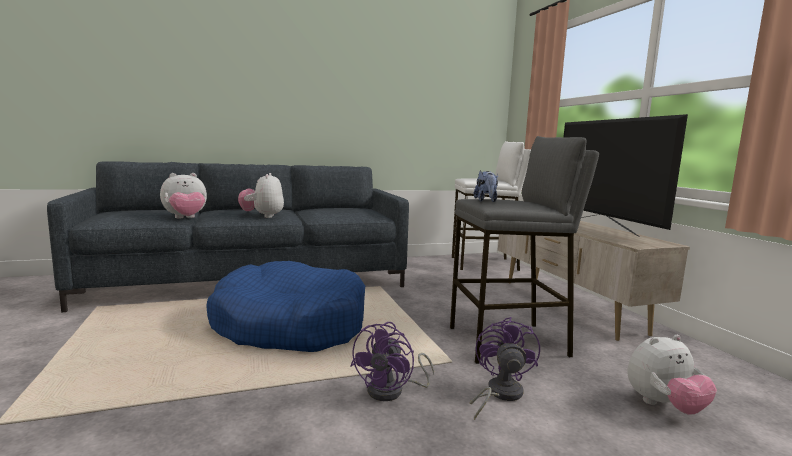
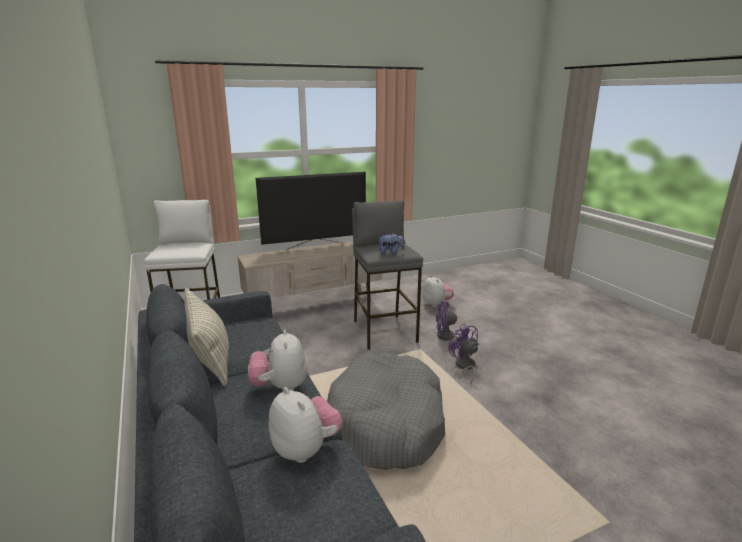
camera: 95 degrees left, 10 degrees up
blue dog bed [206,261,365,352] -> grey dog bed [327,353,445,470]
plush toy [238,173,284,218] -> plush toy turned 90 degrees clockwise [248,330,307,391]
purple fan [350,322,434,401] -> purple fan turned 135 degrees counterclockwise [448,324,479,385]
none -> pillow [184,288,229,387]

